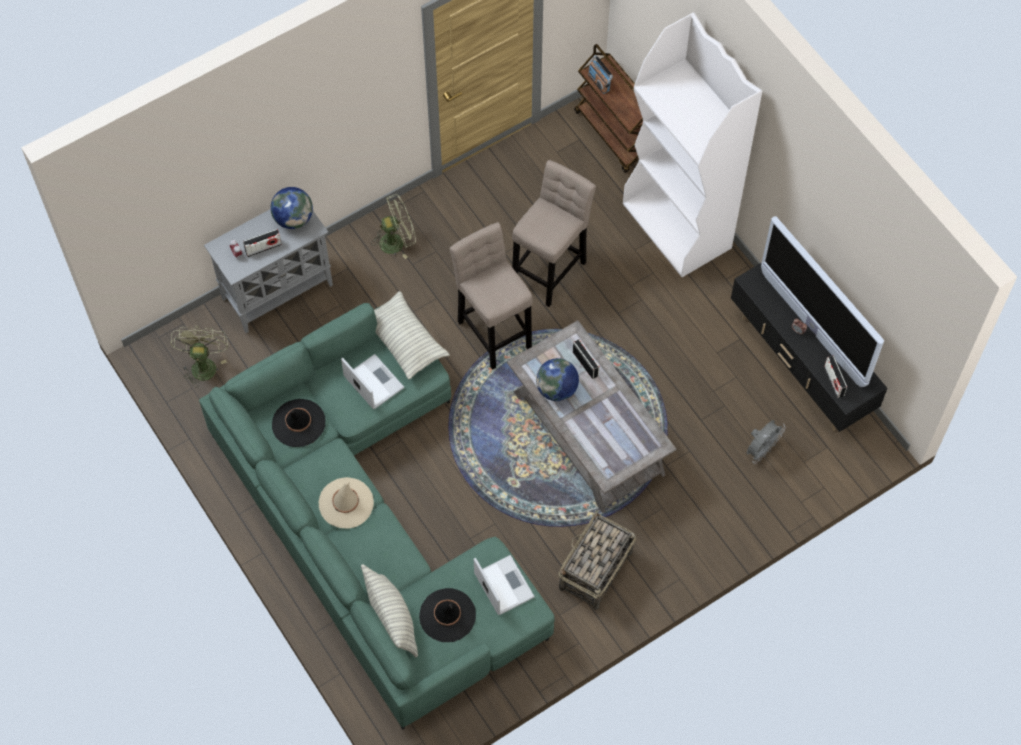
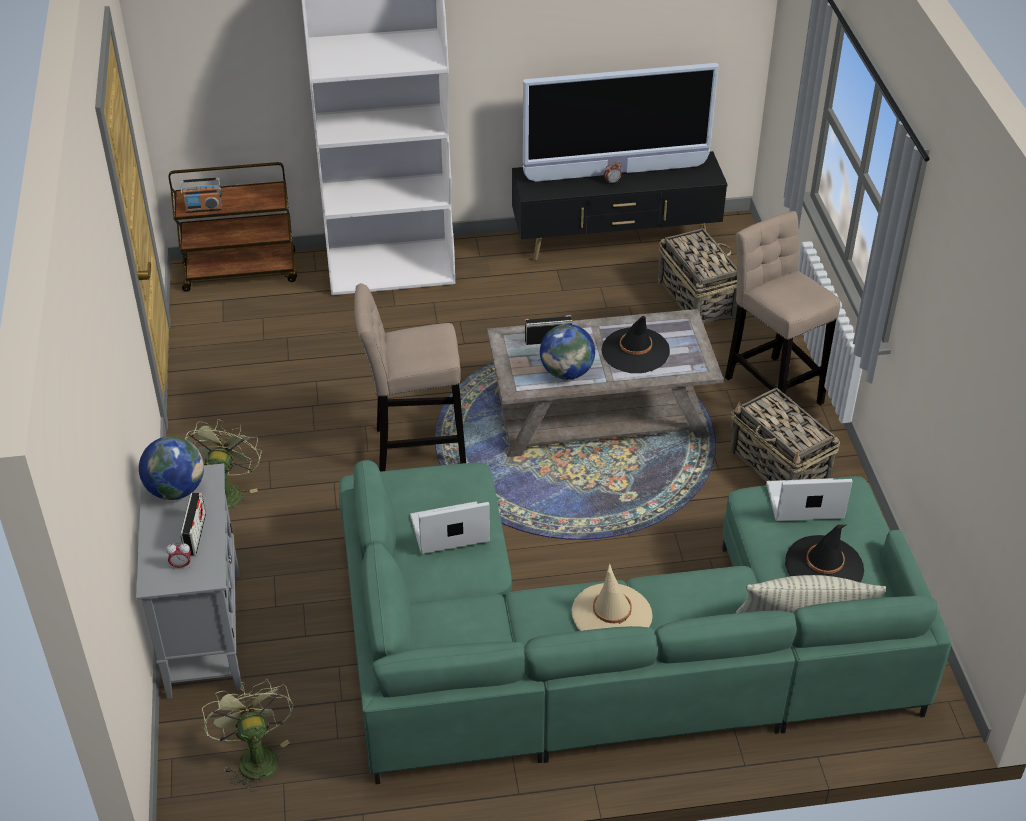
camera: 65 degrees left, 20 degrees down
green fan [170,326,228,388] -> green fan turned 45 degrees clockwise [202,679,293,792]
black hat [272,399,325,447] -> black hat moved to [601,316,670,373]
pillow [374,291,450,379] -> none
beige stool [512,160,596,307] -> beige stool moved to [725,211,840,405]
grey fan [747,420,786,464] -> basket [658,223,738,323]
radio [824,356,847,398] -> none

